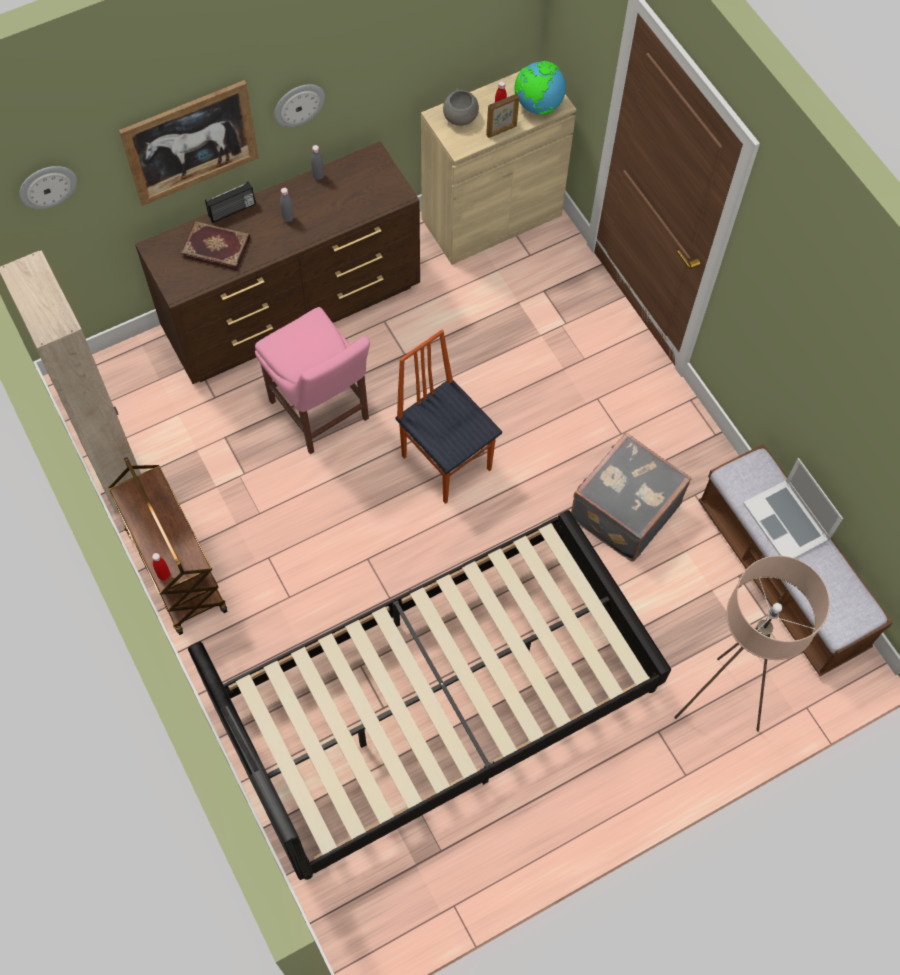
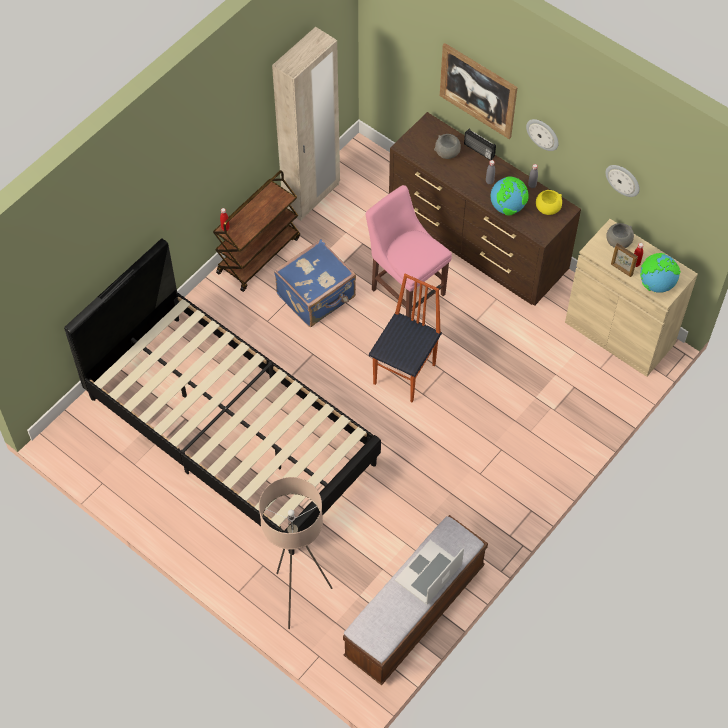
camera: 70 degrees right, 5 degrees down
wall clock [19,166,77,209] -> wall clock moved to [606,165,640,197]
book [181,221,250,270] -> grey bowl [434,134,461,159]
pink chair [255,307,370,455] -> pink chair turned 105 degrees clockwise [366,185,452,318]
grey suitcase [571,433,691,562] -> none
none -> blue suitcase [274,239,356,327]
none -> globe [491,176,528,215]
none -> yellow bowl [536,190,562,215]

